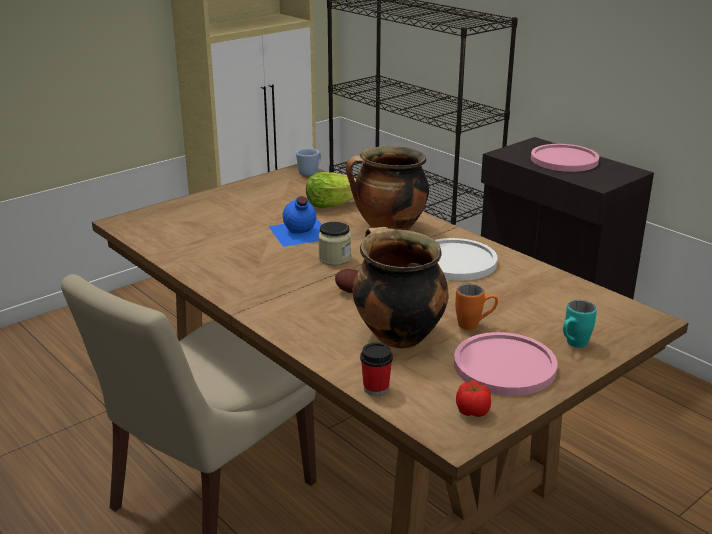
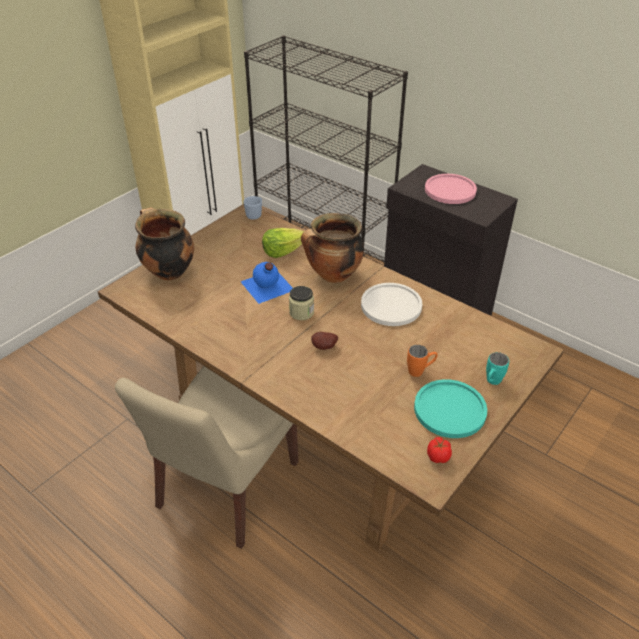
camera: 10 degrees left, 15 degrees up
cooking pot [352,227,449,349] -> cooking pot moved to [135,207,194,281]
cup [360,343,393,396] -> none
pink plate [454,332,557,396] -> turquoise plate [414,379,487,438]

